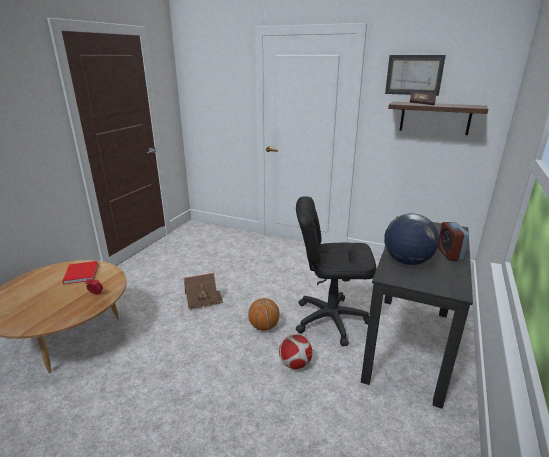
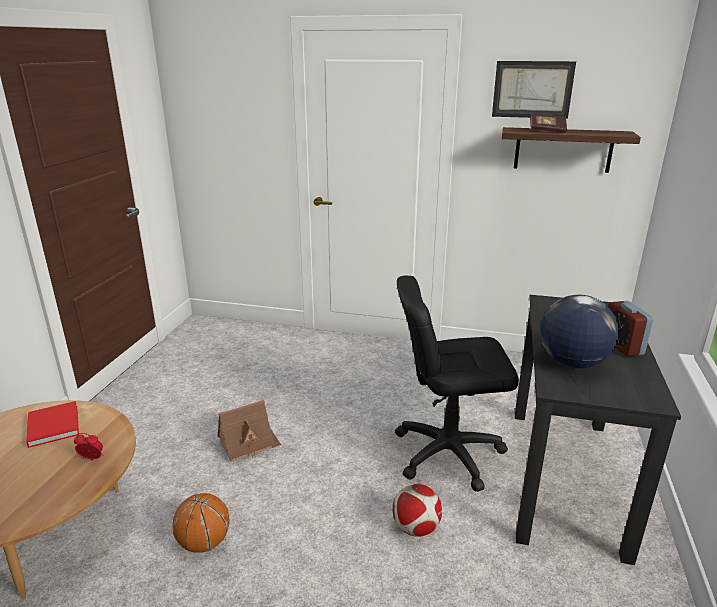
camera: 10 degrees left, 0 degrees up
basketball [248,298,280,331] -> basketball moved to [172,493,229,553]

